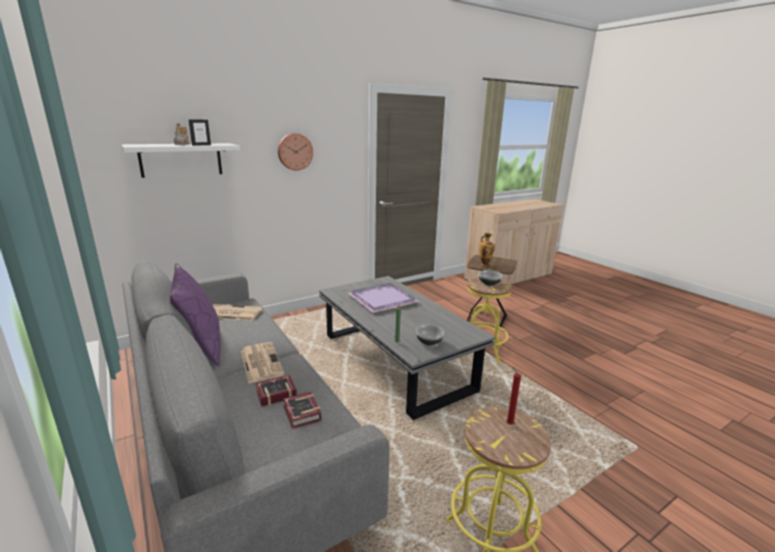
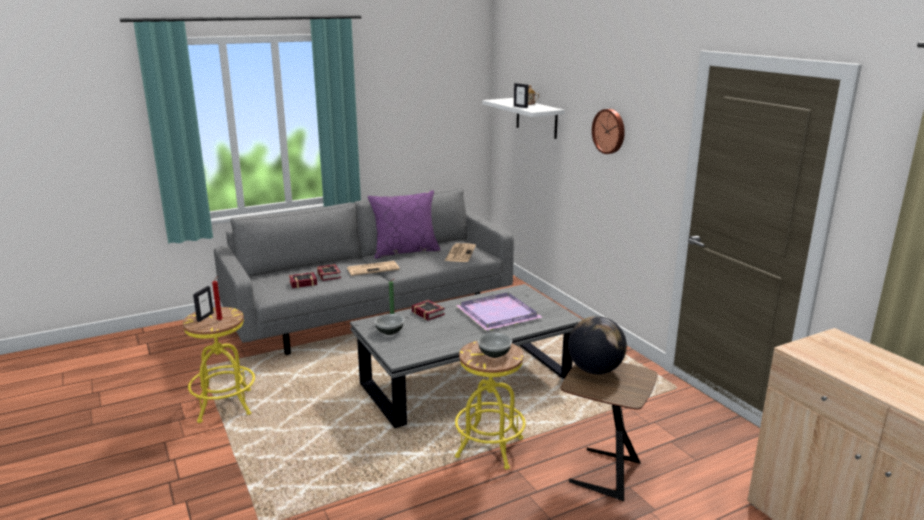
camera: 95 degrees right, 0 degrees up
vase [479,233,495,267] -> globe [568,316,627,374]
none -> picture frame [193,286,214,322]
none -> book [412,300,445,321]

